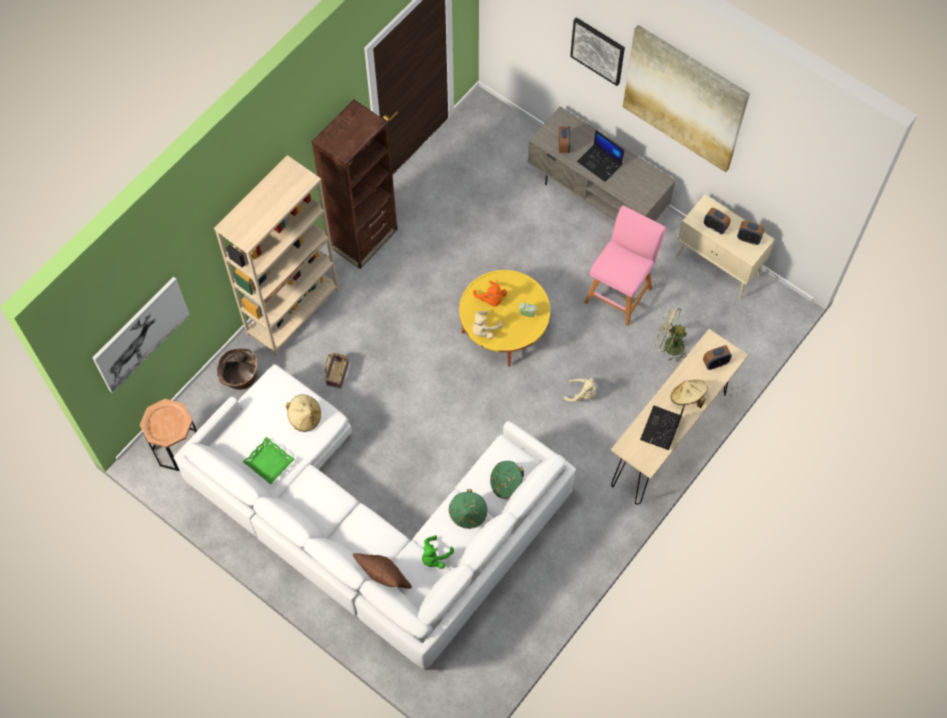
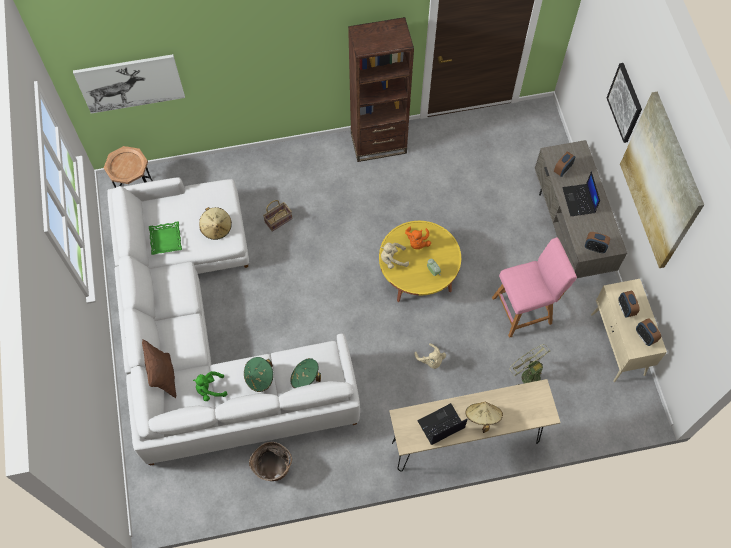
camera: 40 degrees right, 0 degrees up
beige bookcase [214,155,339,356] -> none
basket [217,348,257,390] -> basket moved to [249,442,292,481]
alarm clock [703,345,732,370] -> alarm clock moved to [585,232,610,253]

